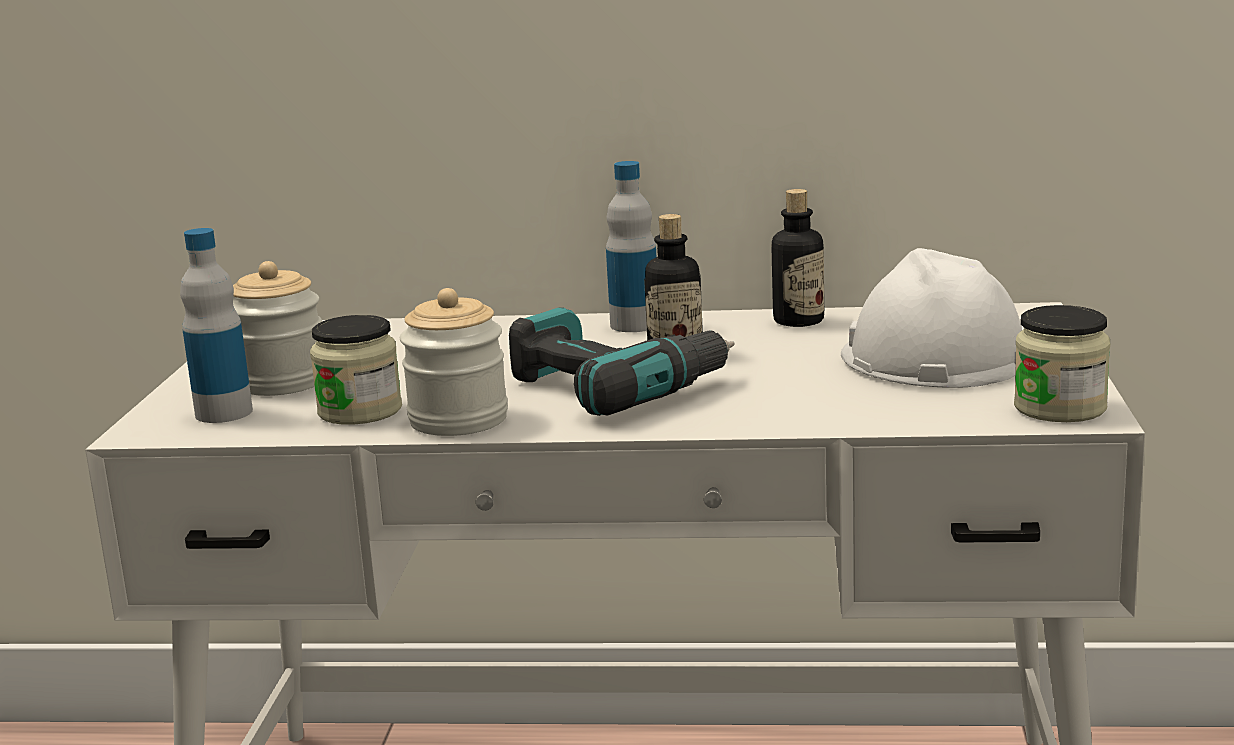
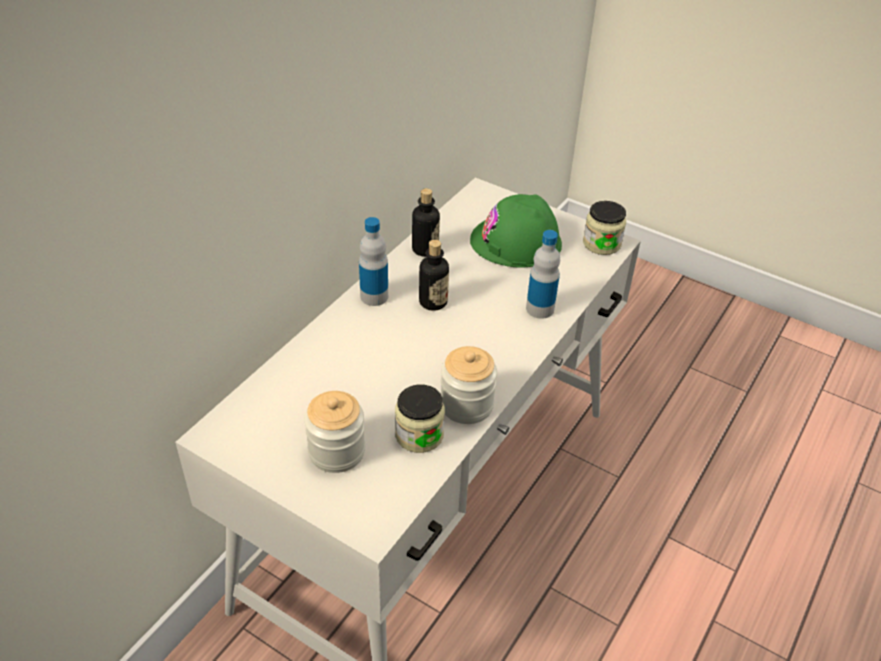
camera: 65 degrees left, 25 degrees up
bottle [180,228,253,423] -> bottle moved to [526,230,560,319]
power drill [509,308,735,416] -> none
white hard hat [841,248,1022,388] -> green hard hat [470,194,562,268]

